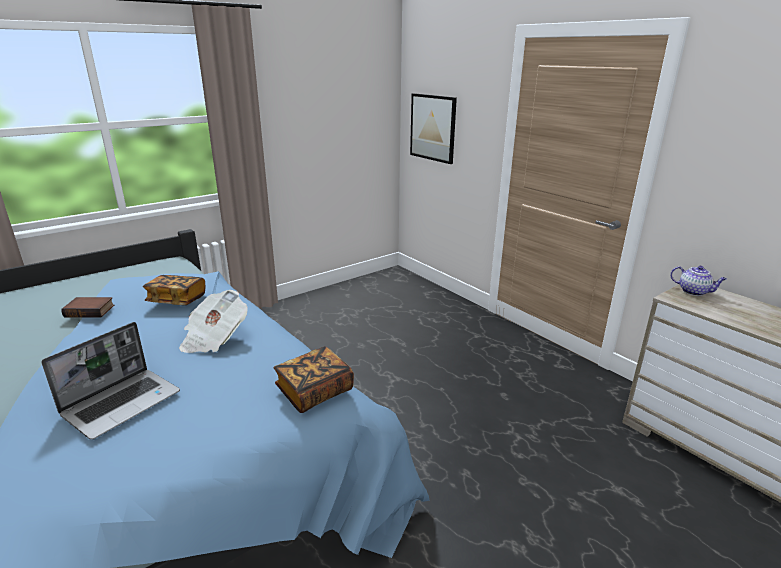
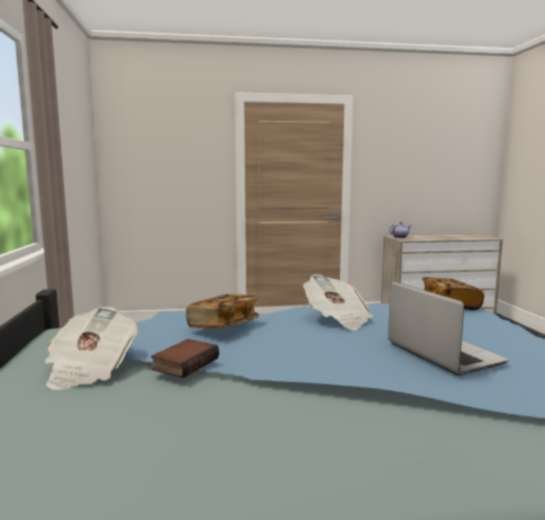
camera: 60 degrees left, 15 degrees down
picture [410,93,457,164] -> none
none -> newspaper [45,307,138,390]

